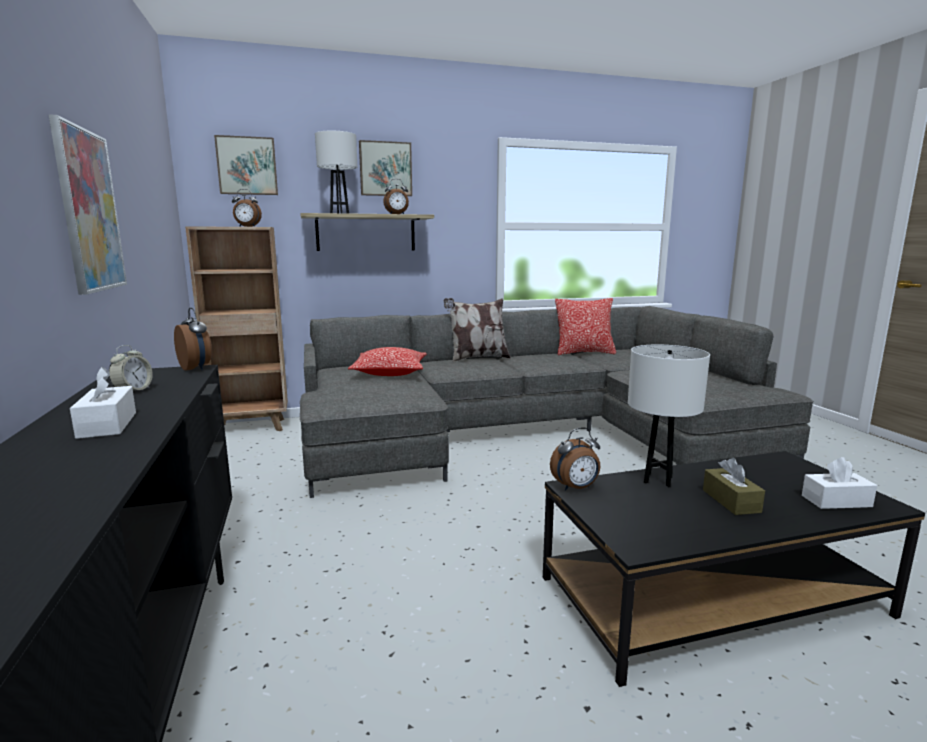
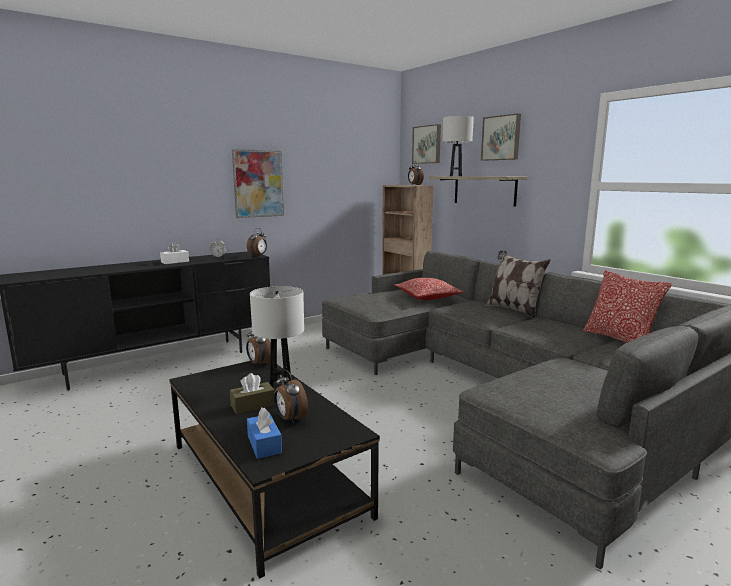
camera: 70 degrees right, 0 degrees up
alarm clock [383,179,409,214] -> alarm clock moved to [274,369,308,424]
white tissue box [802,457,877,509] -> blue tissue box [247,407,282,459]

